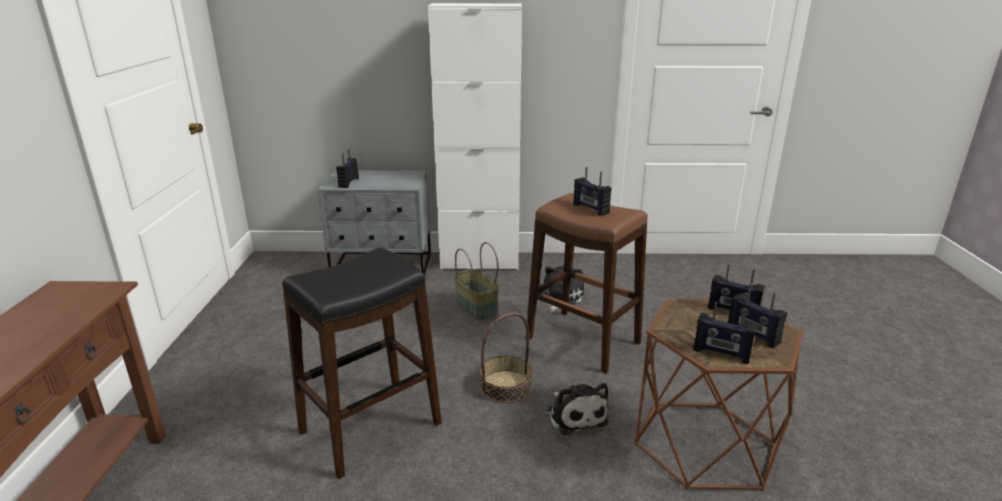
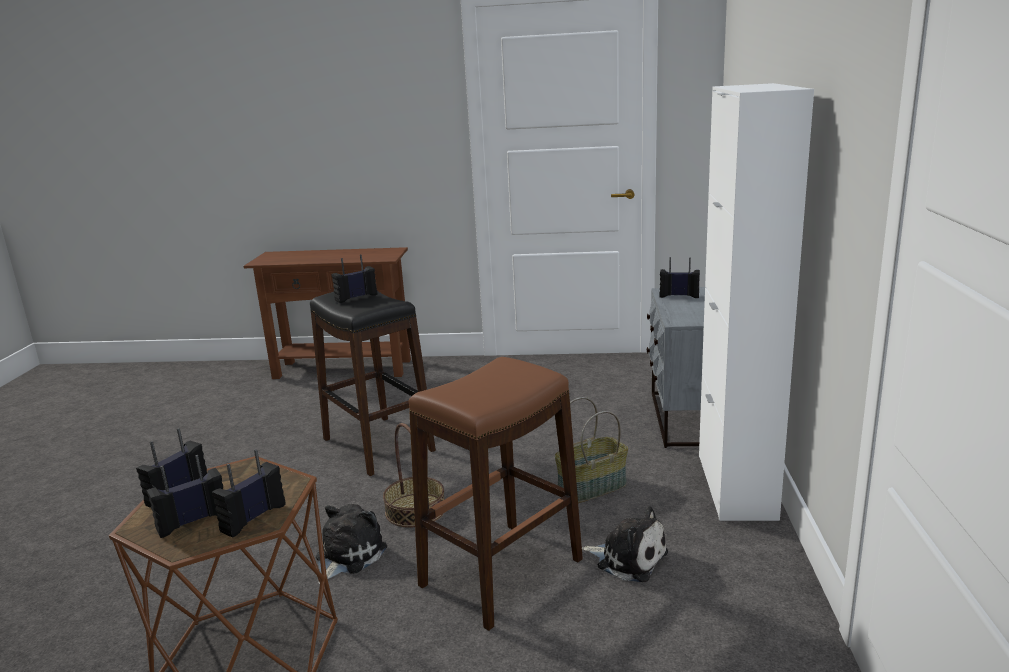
camera: 95 degrees right, 5 degrees down
plush toy [547,383,608,435] -> plush toy turned 135 degrees clockwise [316,504,387,584]
radio [573,167,612,216] -> radio moved to [332,254,377,303]

